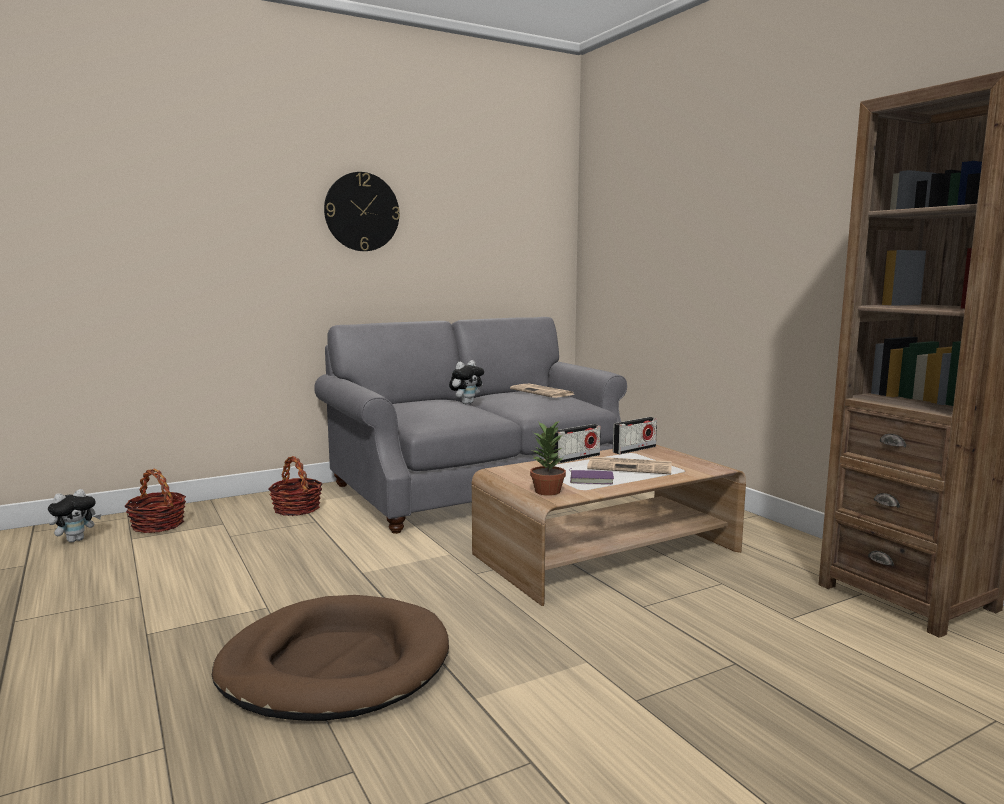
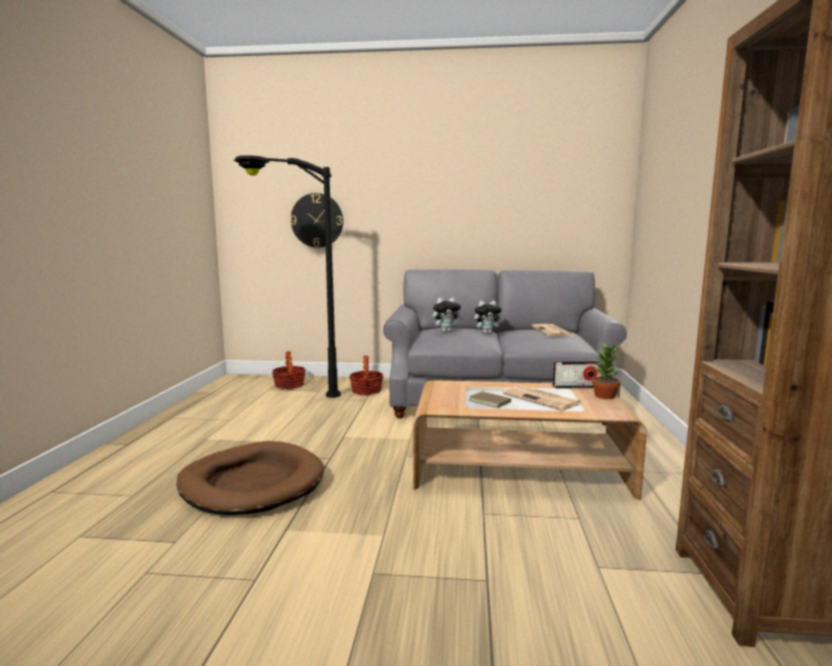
camera: 35 degrees right, 0 degrees up
plush toy [48,489,102,542] -> plush toy moved to [433,298,463,332]
wall clock [324,172,400,251] -> wall clock moved to [290,193,343,248]
potted plant [530,420,566,496] -> potted plant moved to [592,342,621,399]
radio [553,424,601,464] -> none
purple book [569,468,614,484] -> brown book [469,390,511,408]
none -> black floor lamp [234,155,341,398]

